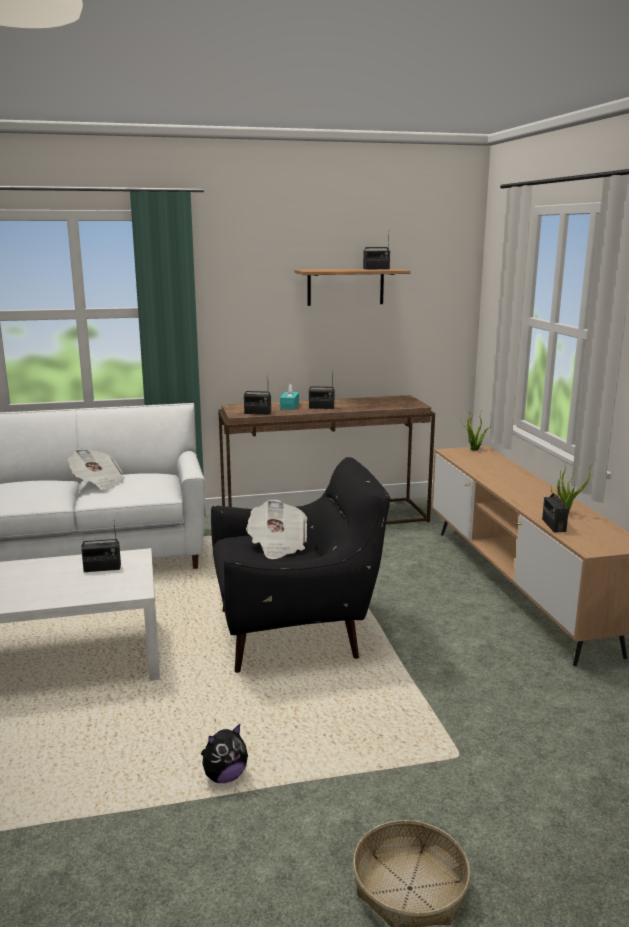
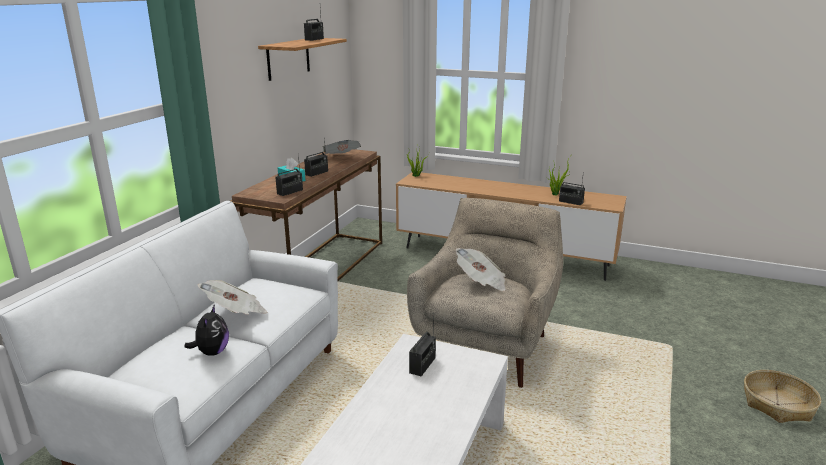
camera: 55 degrees left, 5 degrees up
plush toy [201,724,248,783] -> plush toy moved to [184,304,229,356]
black armchair [211,457,391,673] -> beige armchair [407,198,563,388]
none -> newspaper [322,140,361,154]

